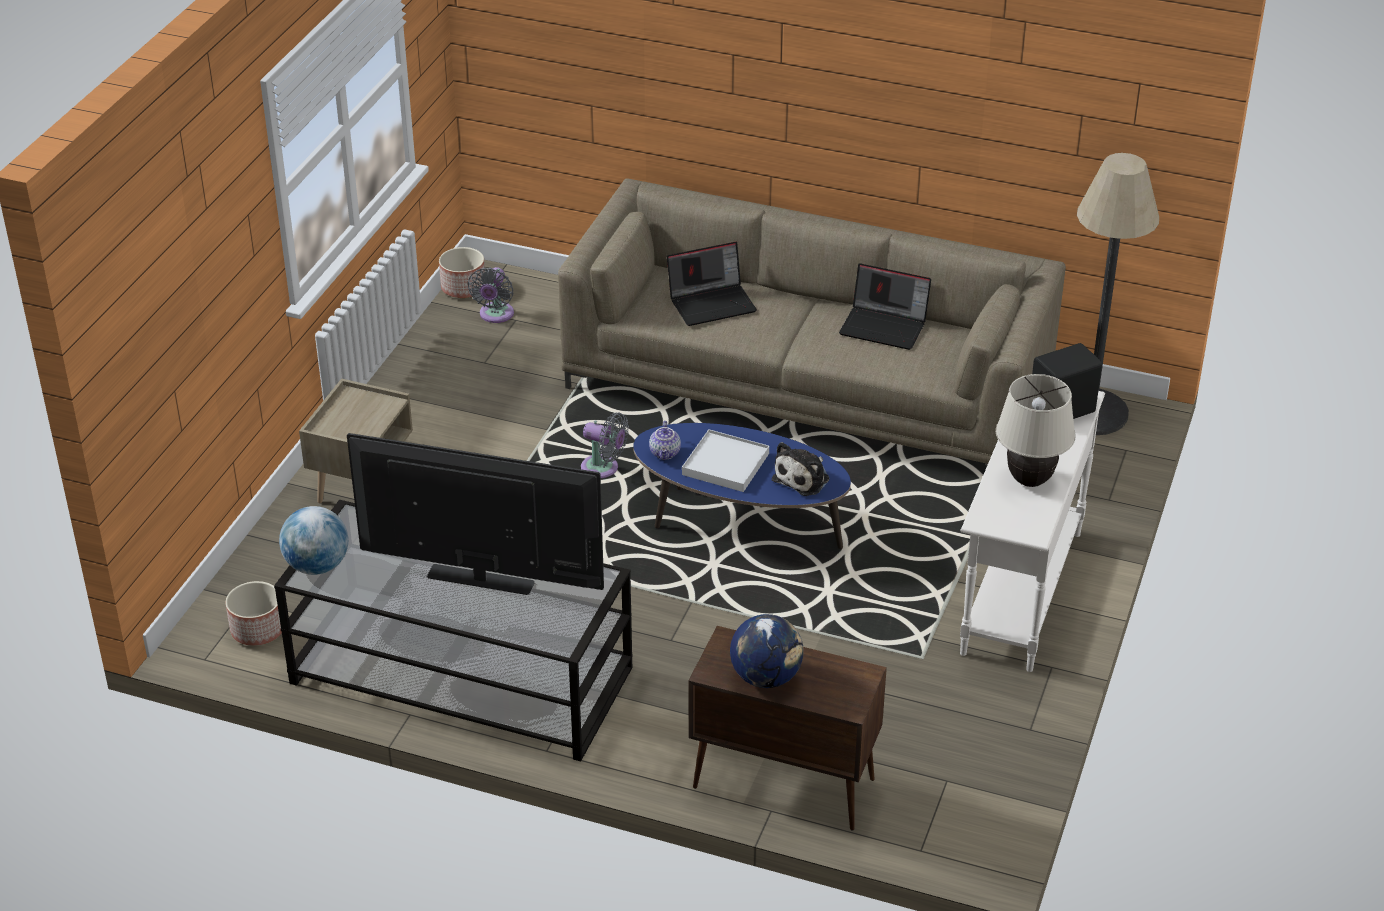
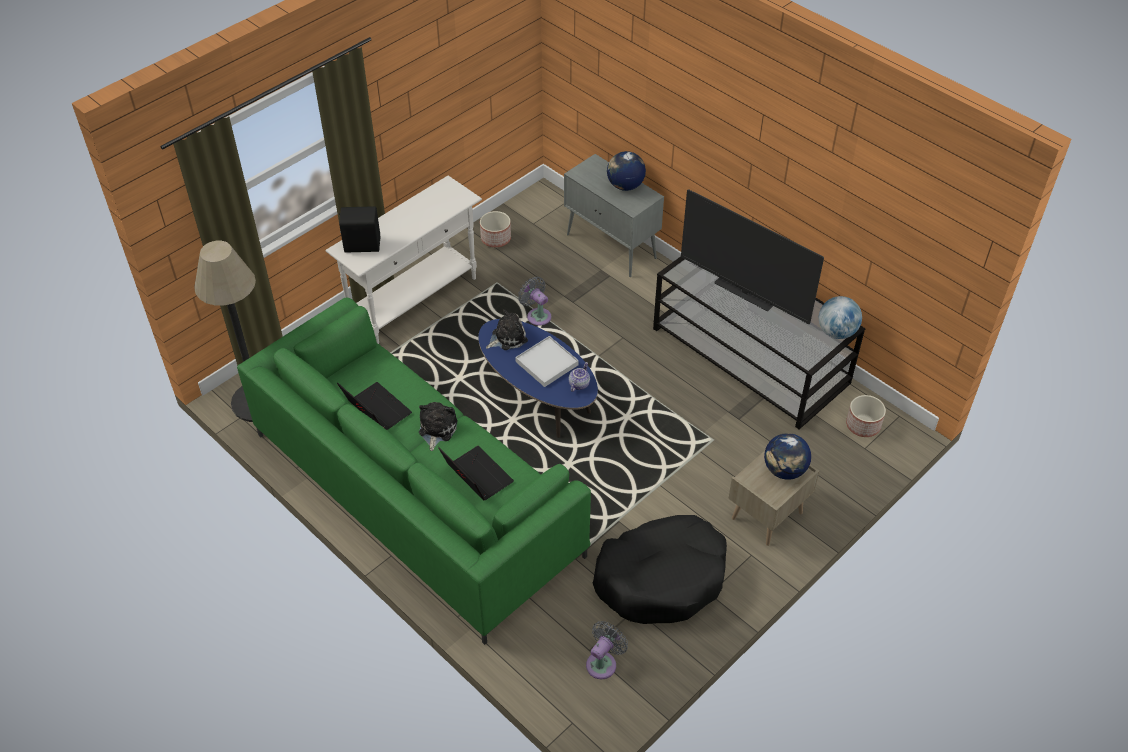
camera: 155 degrees left, 10 degrees up
planter [439,247,485,298] -> planter moved to [480,211,511,247]
beige sofa [558,178,1066,465] -> green sofa [237,297,591,645]
grey fan [581,413,629,478] -> grey fan moved to [518,277,551,325]
laptop [667,242,757,326] -> laptop turned 45 degrees clockwise [438,446,514,500]
brown cabinet [688,626,887,831] -> grey cabinet [564,154,664,277]
beige table lamp [996,374,1076,487] -> none
none -> plush toy [419,402,458,451]
none -> black dog bed [593,515,727,624]
none -> globe [764,433,811,480]

